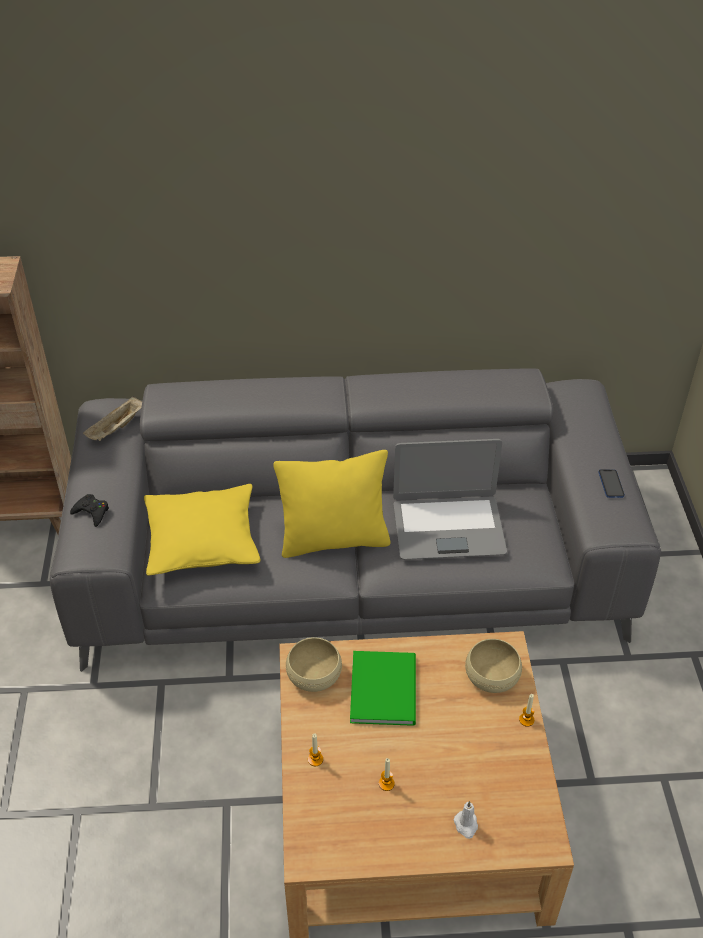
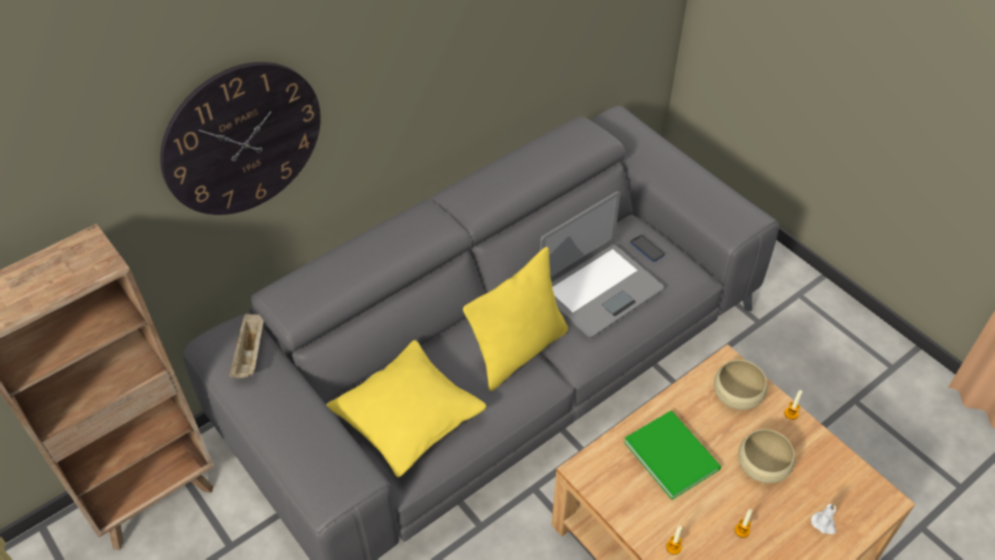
camera: 35 degrees left, 5 degrees up
black game controller [70,494,109,527] -> none
beige bowl [286,637,342,692] -> beige bowl moved to [738,429,795,483]
phone [598,469,625,498] -> phone moved to [630,235,665,262]
none -> wall clock [160,62,321,215]

